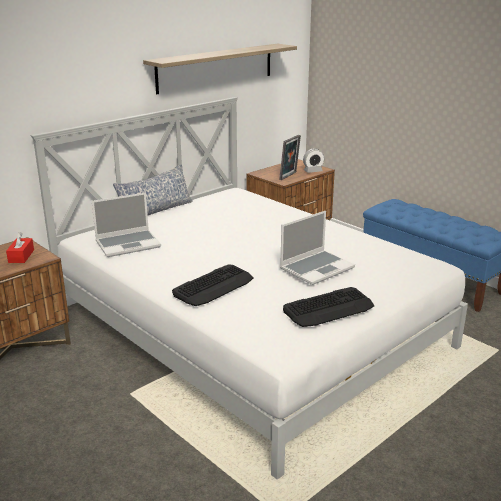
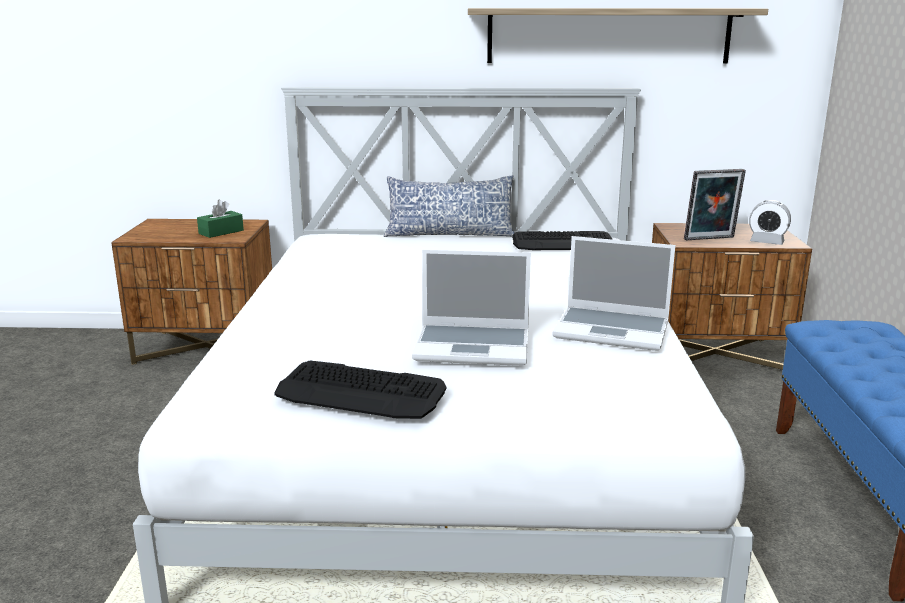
camera: 45 degrees right, 5 degrees down
red tissue box [6,232,34,263] -> green tissue box [197,200,244,238]
laptop [92,193,161,257] -> laptop moved to [553,236,675,351]
keyboard [172,264,254,306] -> keyboard moved to [512,231,613,250]

